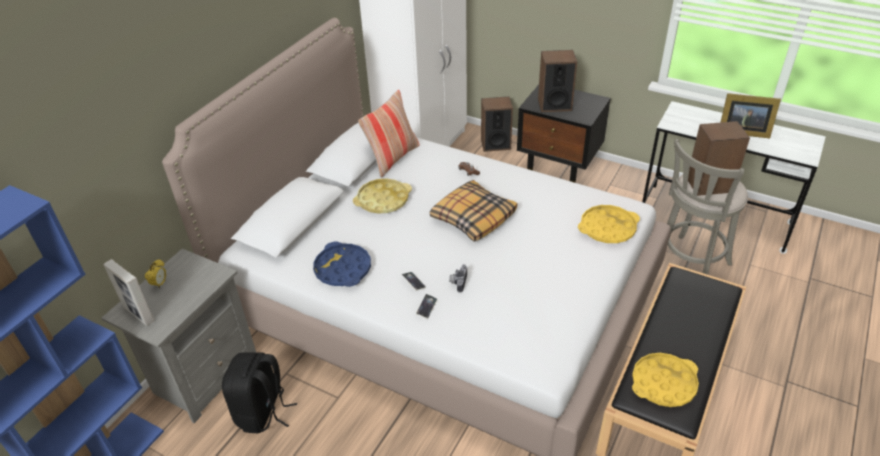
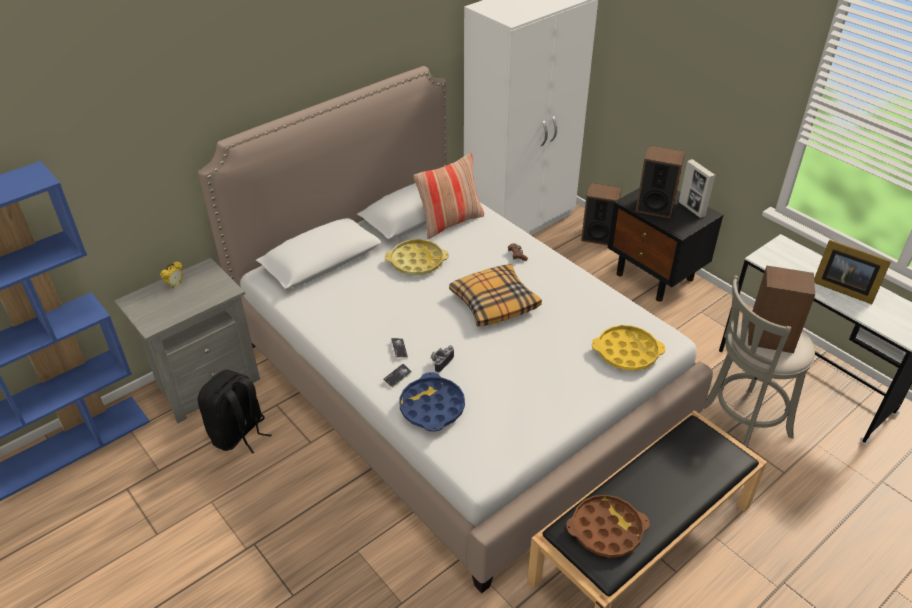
camera: 20 degrees right, 0 degrees up
picture frame [104,259,155,326] -> picture frame moved to [679,159,716,218]
blue tray [313,242,371,287] -> blue tray moved to [399,372,465,432]
yellow tray [632,353,699,407] -> brown tray [566,495,650,558]

